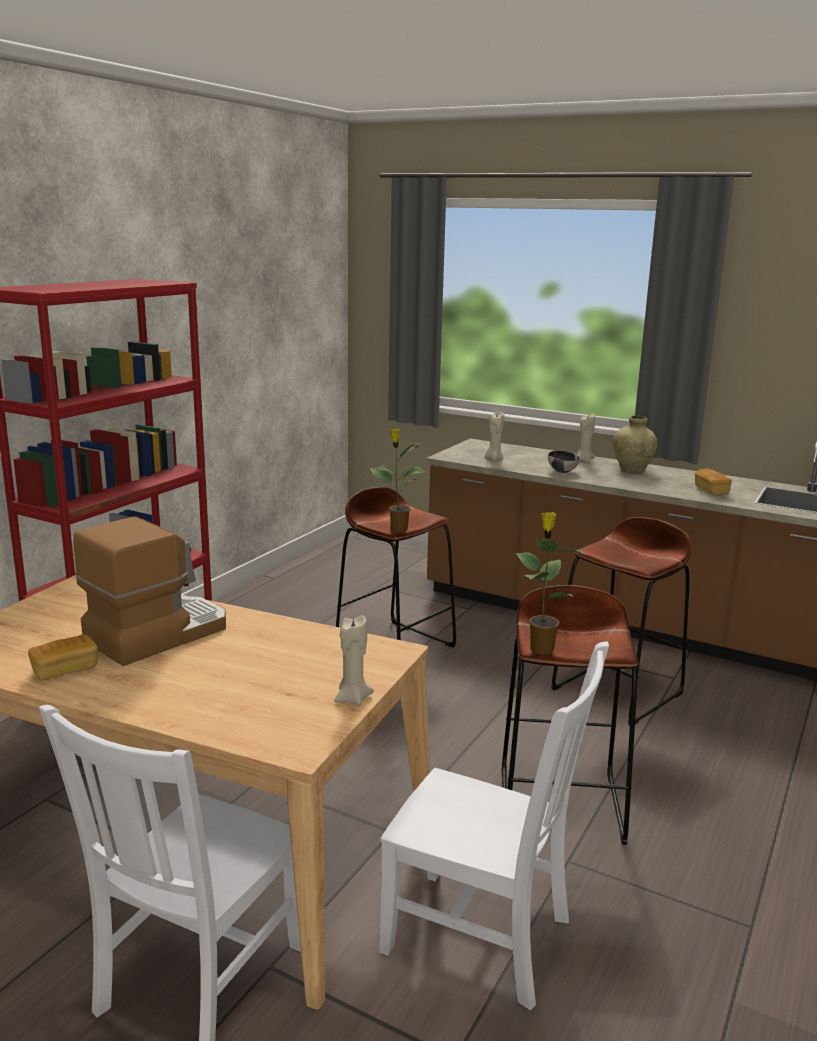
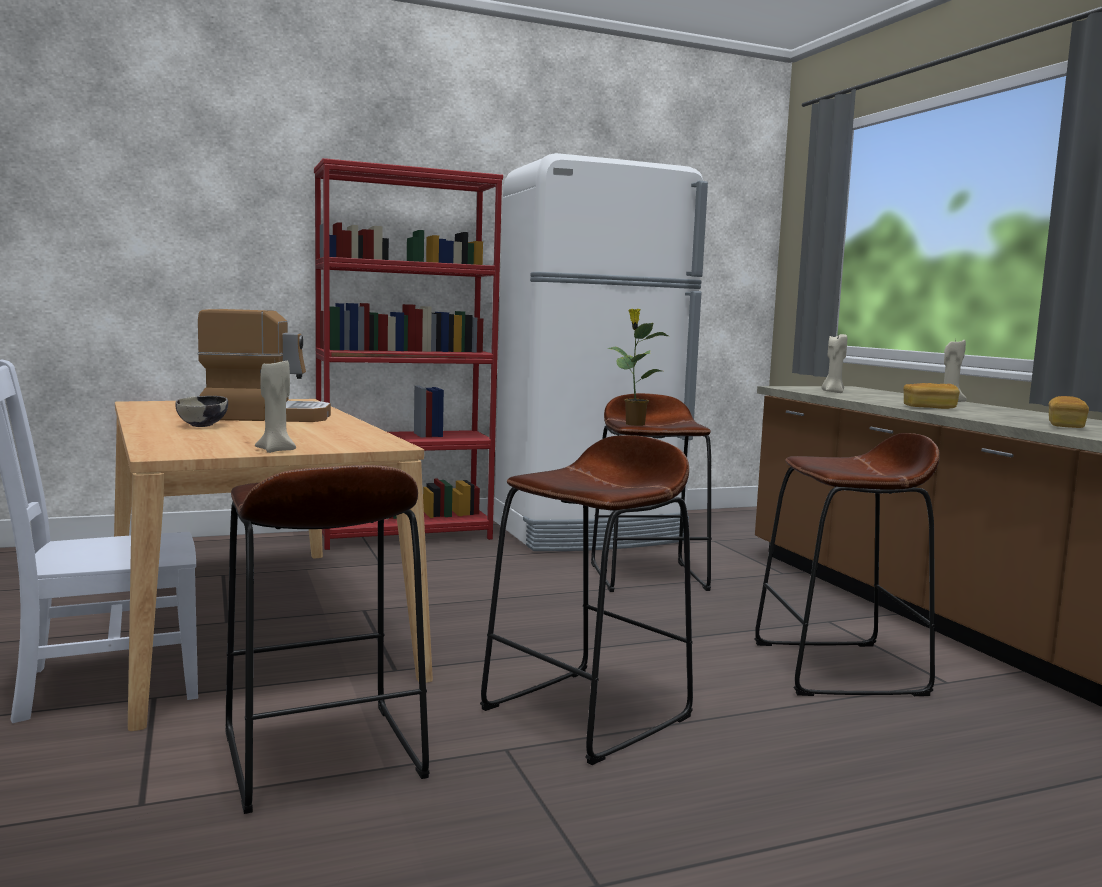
camera: 40 degrees right, 10 degrees down
bread [28,634,98,681] -> bread moved to [903,383,960,409]
white chair [380,642,609,1010] -> brown stool [226,465,429,814]
potted plant [516,512,585,655] -> none
bowl [548,450,580,473] -> bowl moved to [175,396,228,427]
beige vase [613,416,657,473] -> none
none -> white fridge [494,153,708,551]

